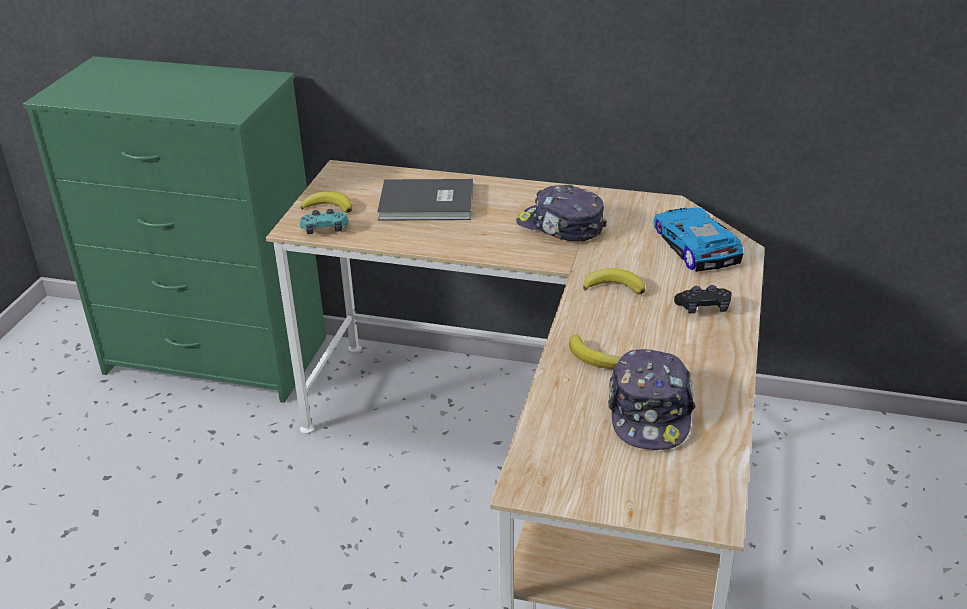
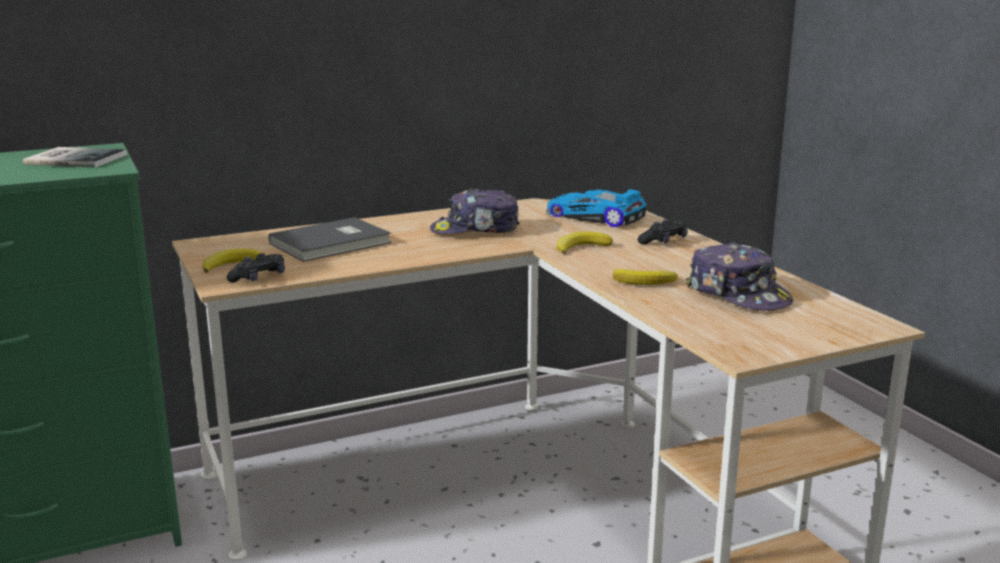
camera: 40 degrees left, 15 degrees down
turquoise game controller [300,209,349,234] -> black game controller [226,253,285,283]
none -> book [23,147,127,168]

